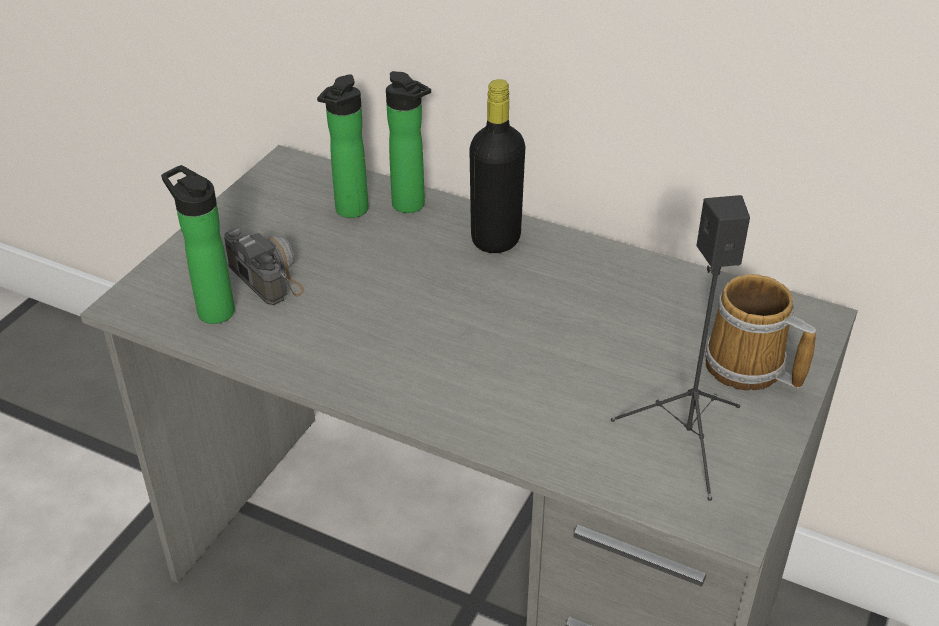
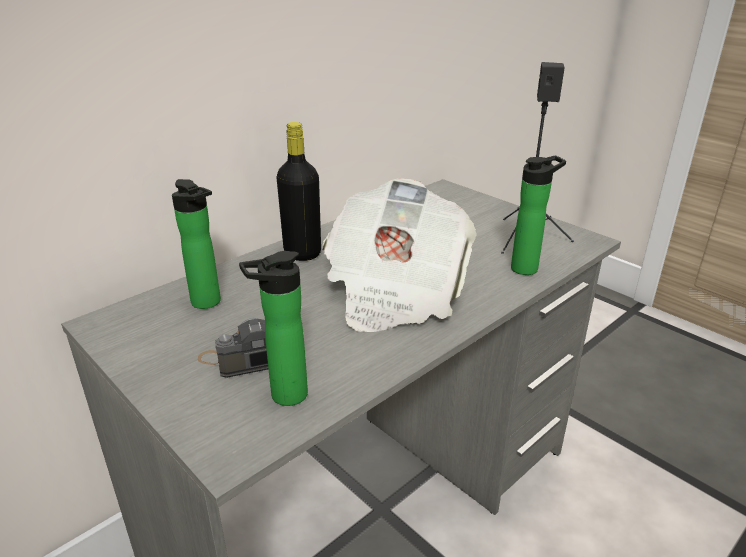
camera: 70 degrees left, 10 degrees down
bottle [386,71,431,213] -> bottle moved to [511,156,566,275]
mug [705,274,816,390] -> none
none -> newspaper [323,178,477,332]

